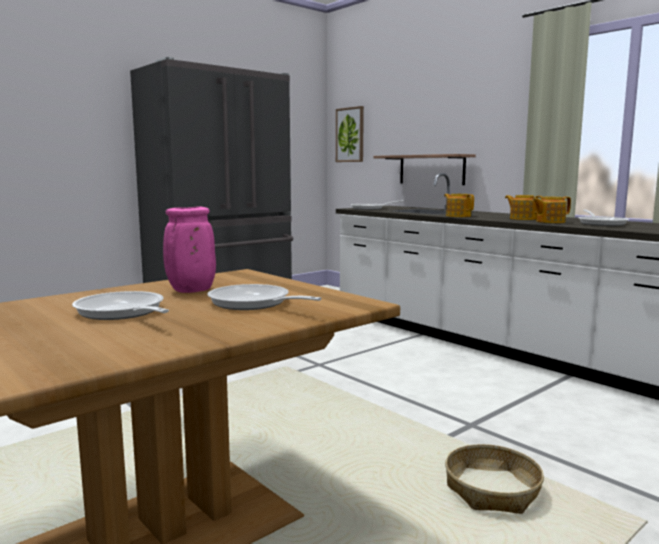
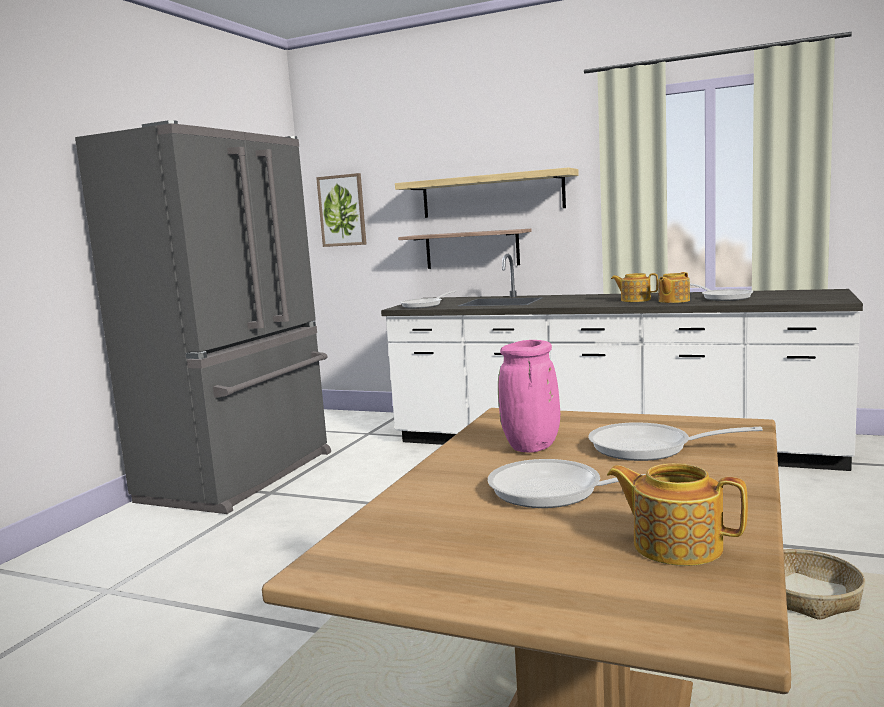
camera: 25 degrees left, 0 degrees up
teapot [444,194,474,217] -> teapot moved to [607,463,748,566]
none -> shelf [395,168,579,218]

